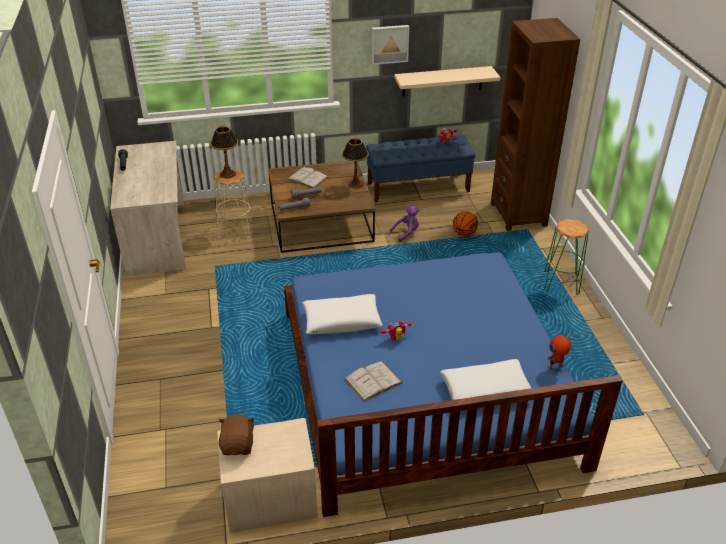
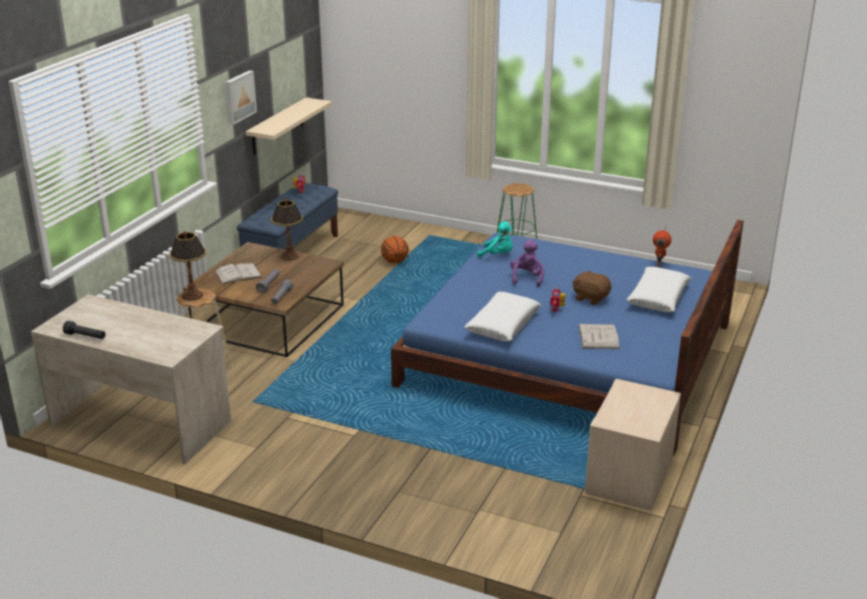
camera: 55 degrees left, 10 degrees down
brown plush toy [218,414,255,455] -> brown plush toy moved to [572,270,611,305]
purple plush toy [390,206,419,242] -> purple plush toy moved to [510,239,545,287]
brown bookcase [491,18,580,231] -> none
none -> turquoise plush toy [477,221,513,258]

